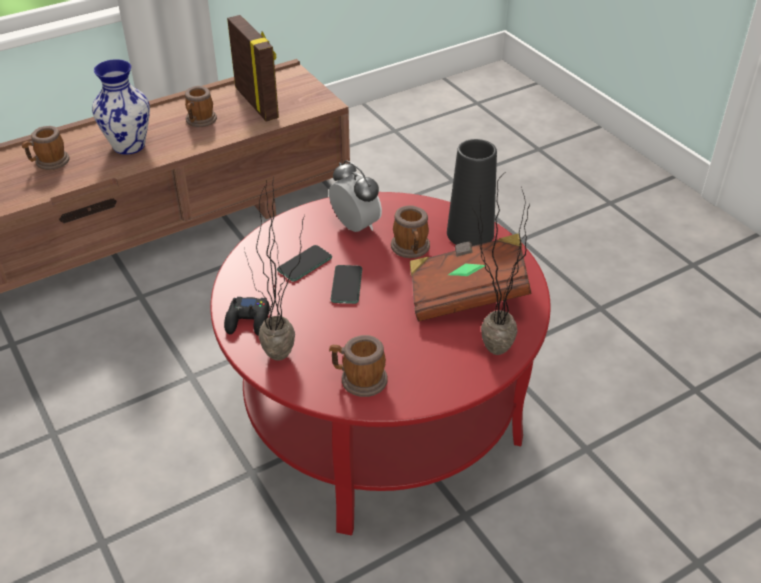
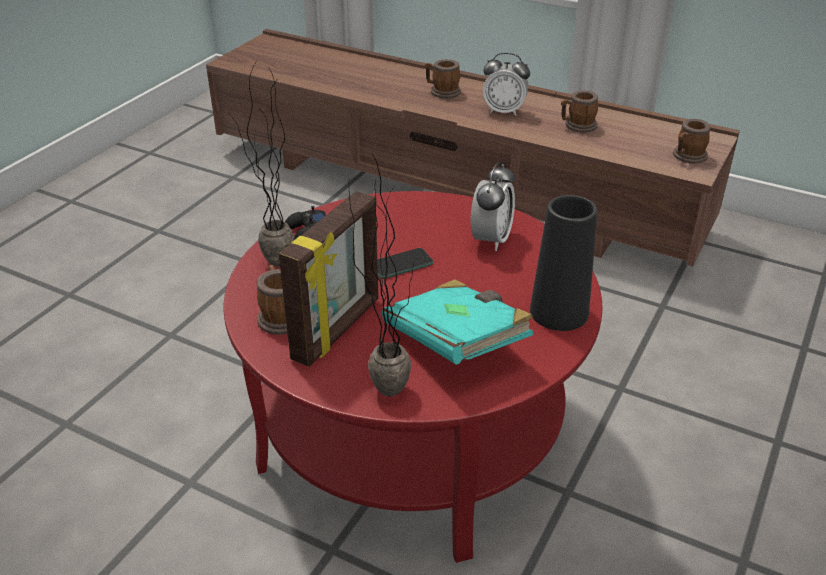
camera: 60 degrees right, 5 degrees down
vase [92,59,150,155] -> alarm clock [483,53,530,116]
picture frame [227,15,279,121] -> picture frame moved to [279,191,379,367]
phone [277,245,332,282] -> none
mug [391,205,430,258] -> mug moved to [673,119,710,164]
brown book [410,233,532,321] -> turquoise book [382,279,533,365]

